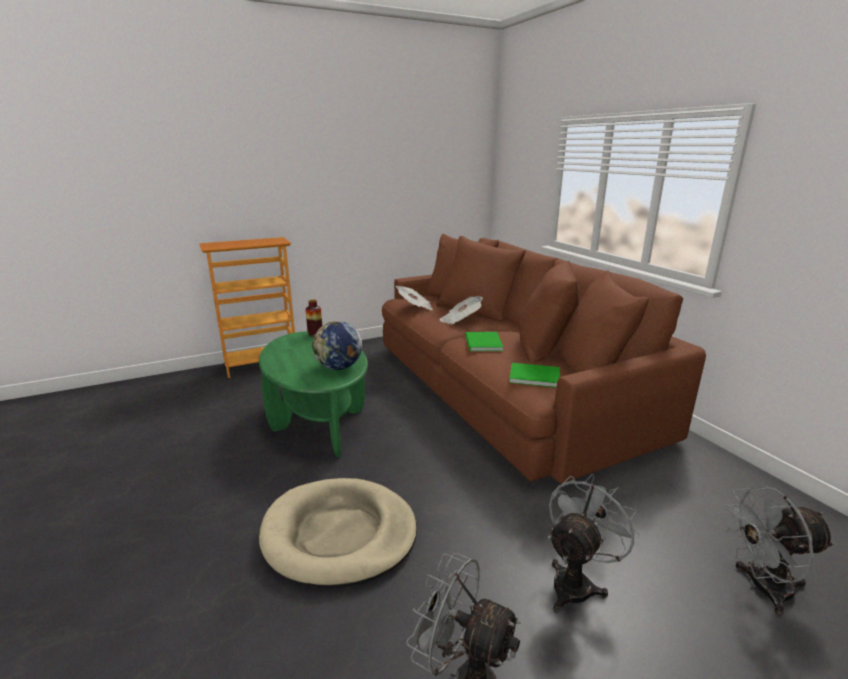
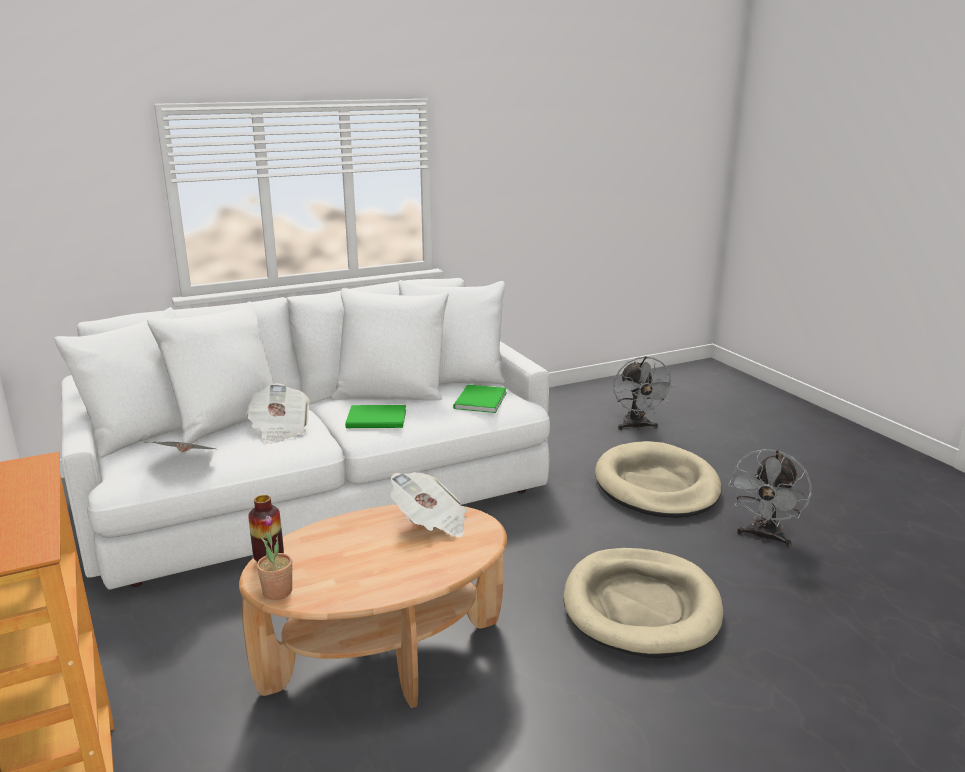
camera: 90 degrees left, 0 degrees up
green coffee table [259,331,368,458] -> brown coffee table [239,504,507,708]
globe [312,321,362,370] -> newspaper [390,472,467,537]
brown sofa [382,234,706,483] -> white sofa [54,278,550,590]
grey fan [548,474,640,613] -> beige dog bed [595,441,721,518]
none -> potted plant [257,515,293,600]

